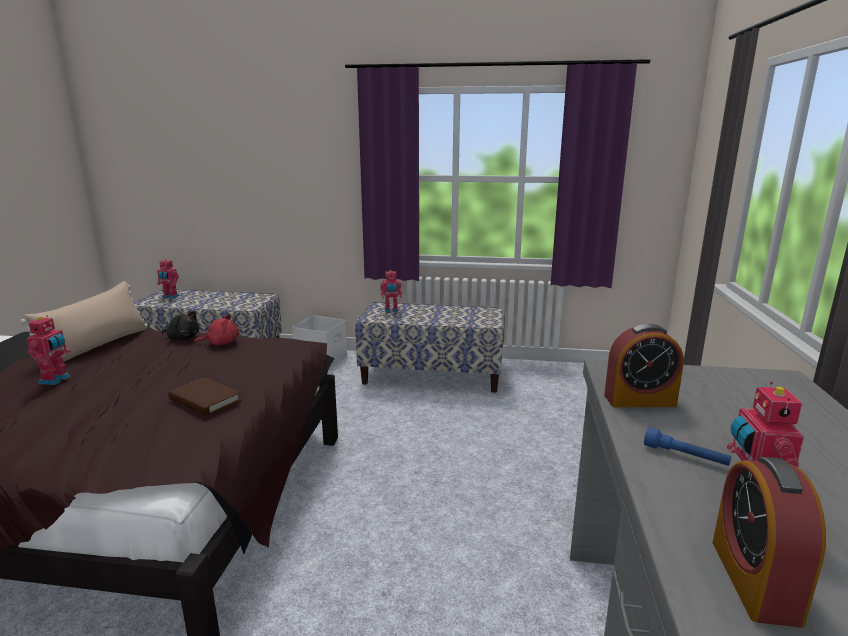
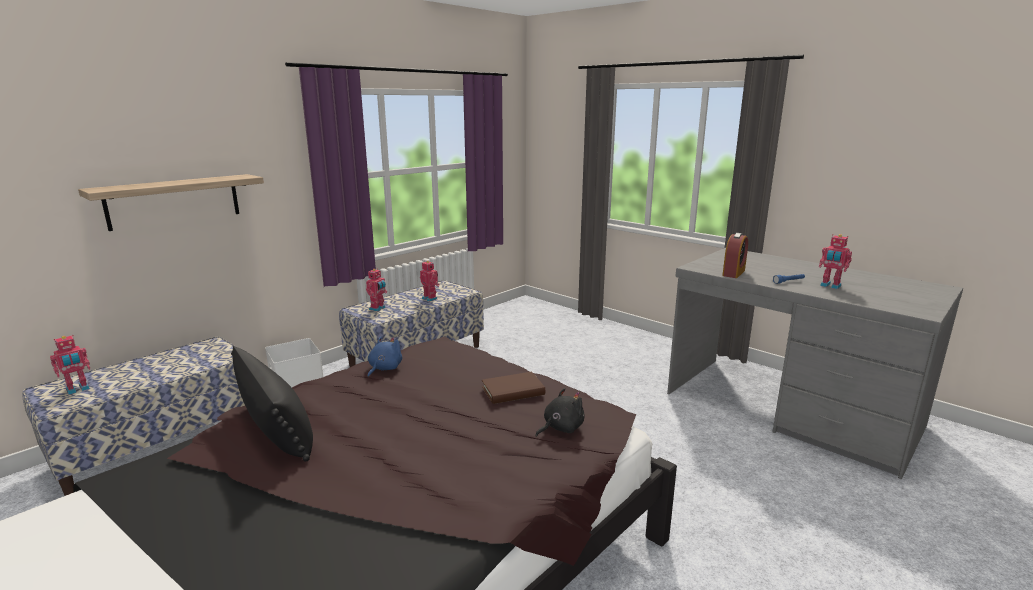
camera: 55 degrees left, 0 degrees up
beige pillow [20,281,148,362] -> black pillow [231,346,313,462]
toy robot [27,315,70,385] -> toy robot moved to [420,261,440,302]
black plush toy [162,311,199,340] -> black plush toy moved to [536,388,584,437]
red plush toy [194,314,239,345] -> blue plush toy [367,337,402,378]
alarm clock [712,457,826,627] -> none
none -> shelf [78,174,264,231]

